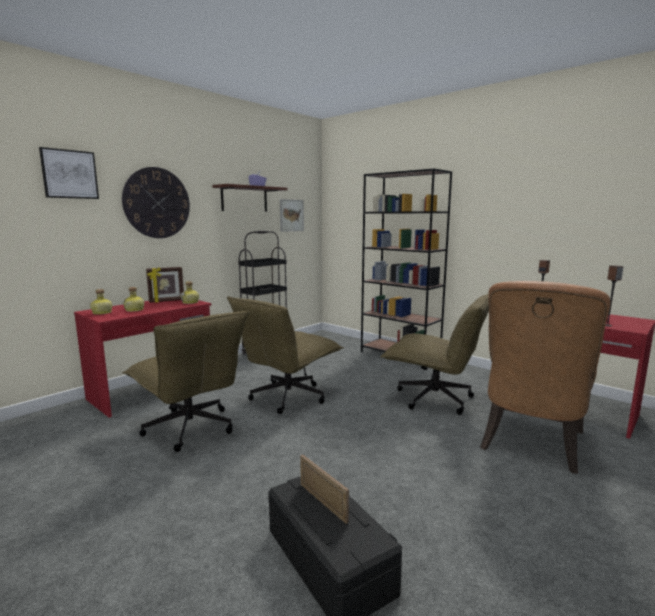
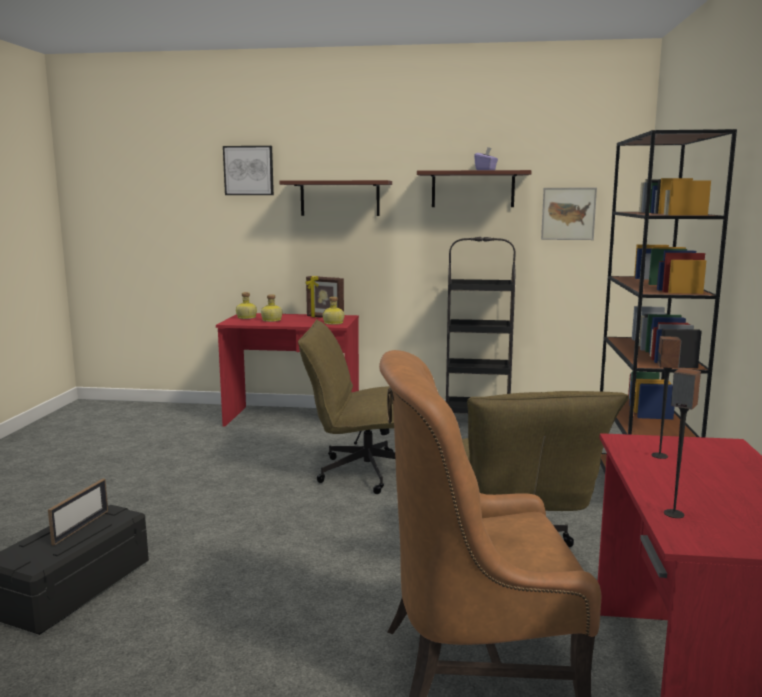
camera: 55 degrees right, 0 degrees up
wall clock [122,167,190,238] -> shelf [279,180,392,216]
beige office chair [122,311,251,452] -> none

